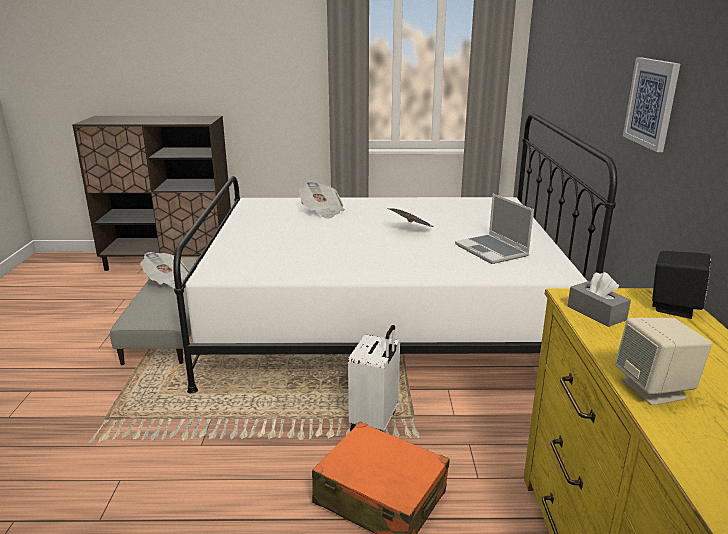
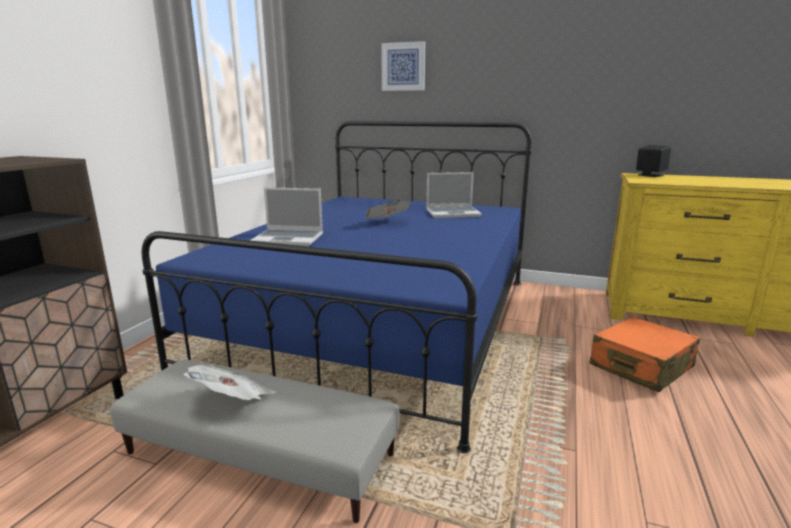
camera: 70 degrees left, 5 degrees down
white bed [173,113,617,394] -> blue bed [141,121,532,453]
newspaper [299,181,345,219] -> laptop [250,187,323,247]
white suitcase [348,325,400,432] -> none
grey tissue box [567,272,631,327] -> none
beige speaker [615,318,712,406] -> none
picture [623,58,680,152] -> picture moved to [381,41,425,91]

